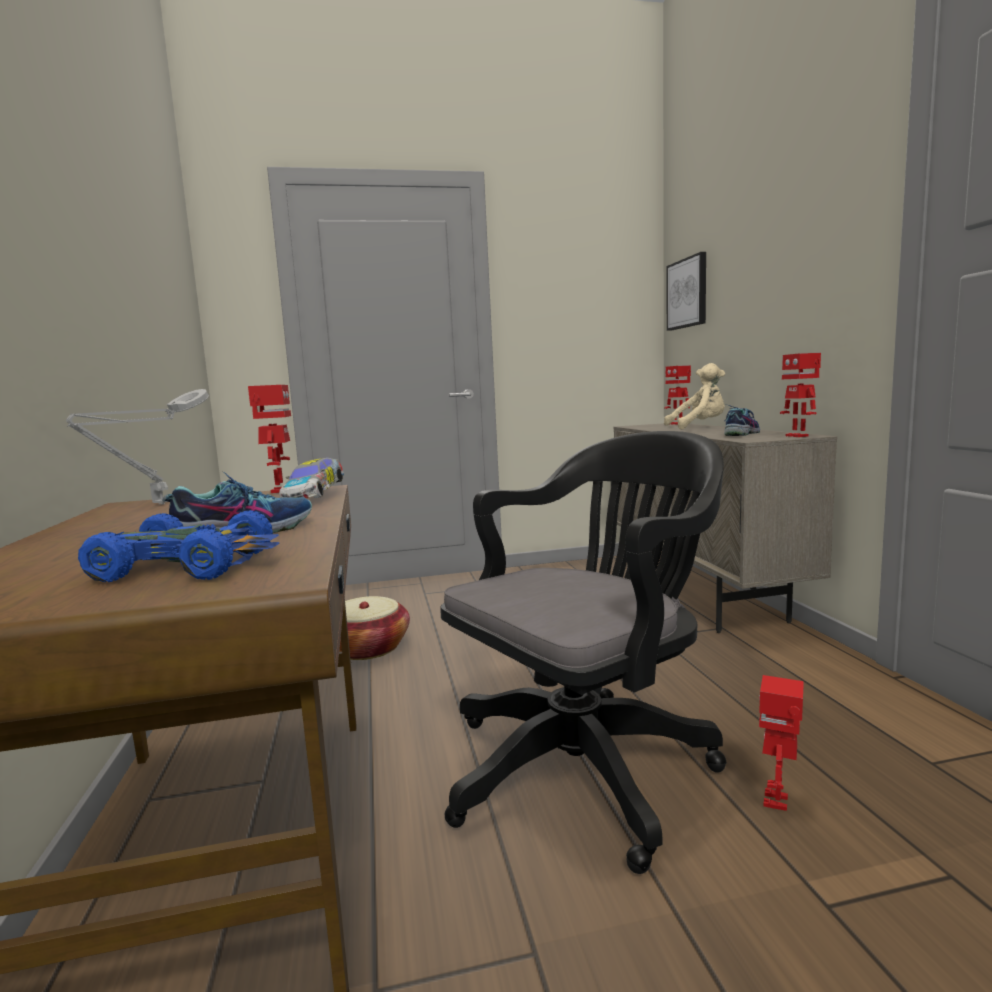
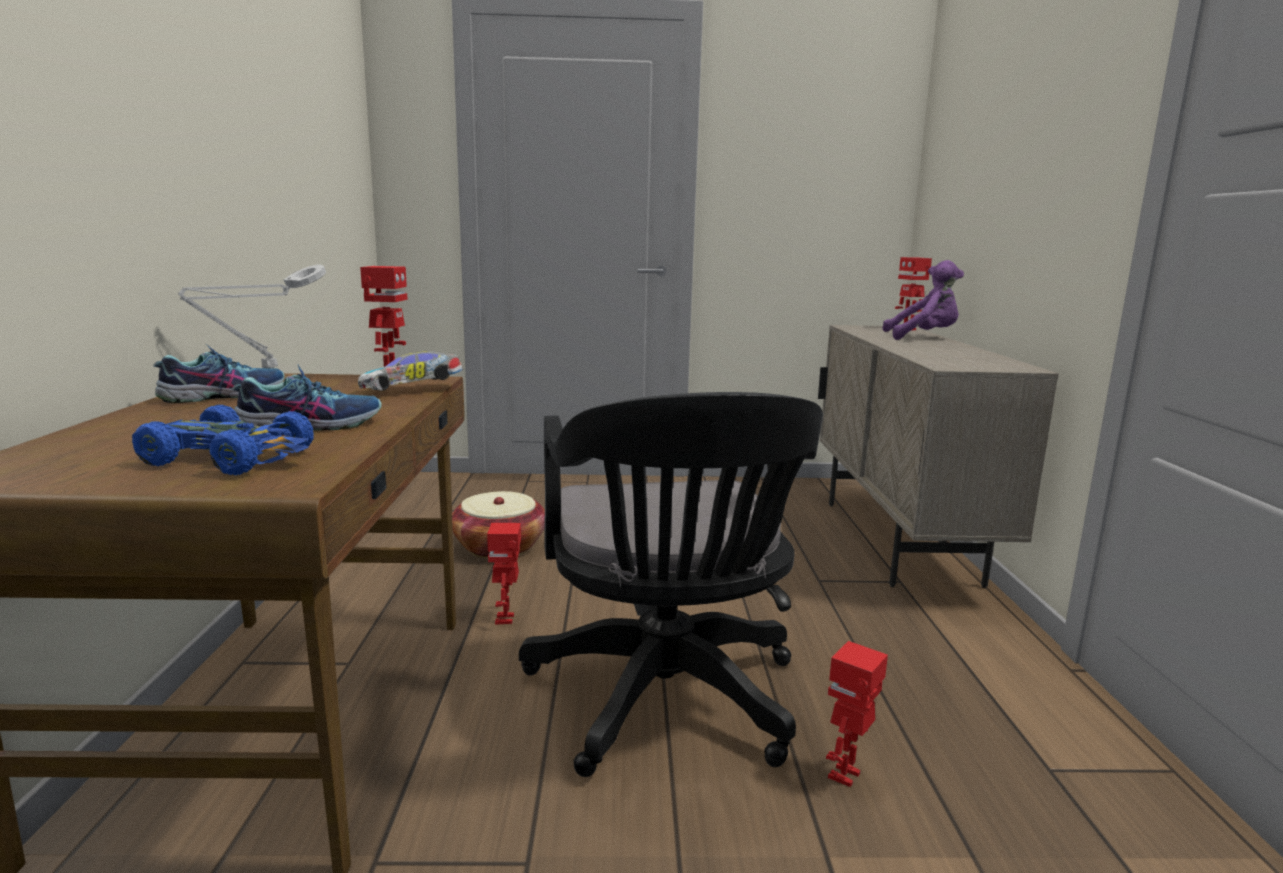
camera: 10 degrees right, 5 degrees up
toy car [279,458,344,498] -> toy car turned 45 degrees clockwise [358,351,463,391]
black office chair [440,431,727,874] -> black office chair turned 105 degrees clockwise [519,392,823,777]
beige plush toy [664,363,725,430] -> purple plush toy [882,260,964,340]
picture [667,252,706,331] -> none
shoe [724,405,760,436] -> shoe moved to [153,344,285,403]
toy robot [780,353,821,437] -> toy robot moved to [487,523,521,625]

